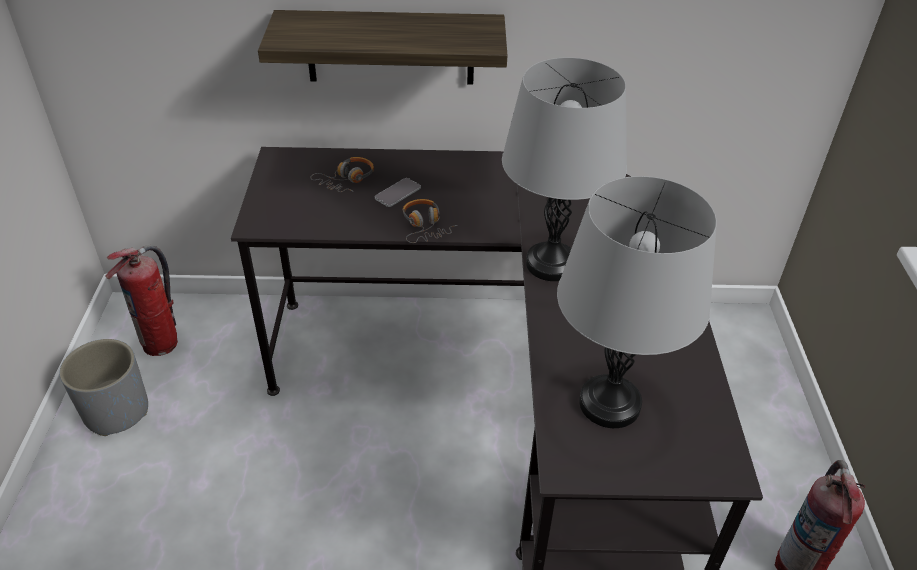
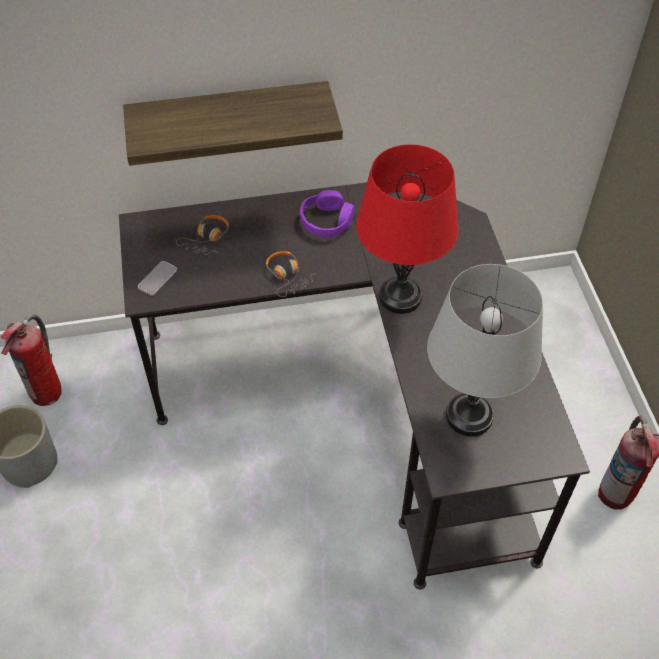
camera: 10 degrees left, 10 degrees up
phone [375,178,421,207] -> phone moved to [138,261,177,296]
grey table lamp [502,57,627,281] -> red table lamp [356,144,459,314]
none -> purple headphones [300,190,355,237]

